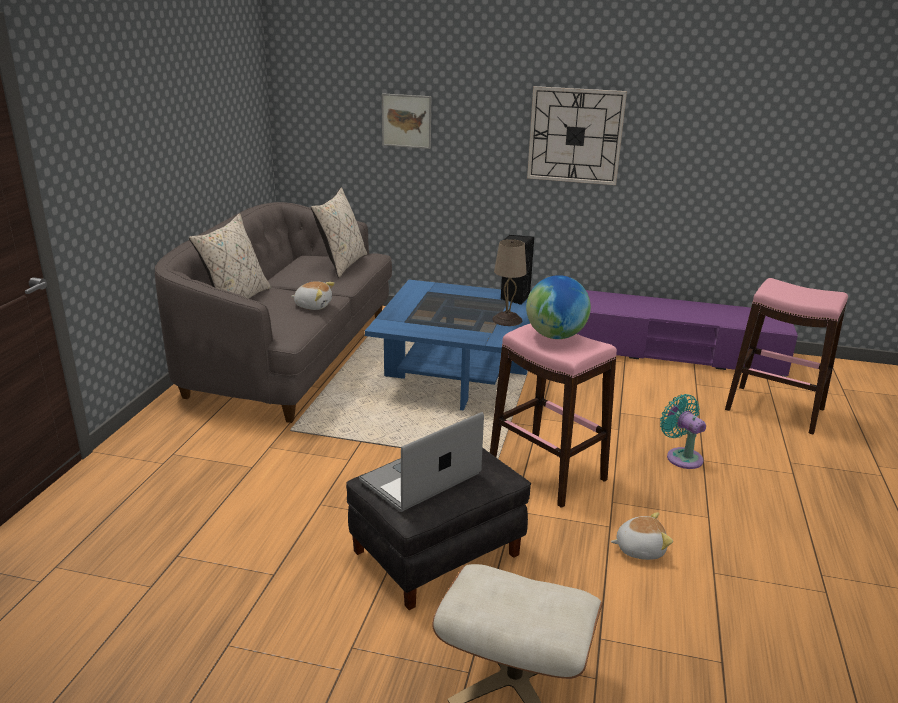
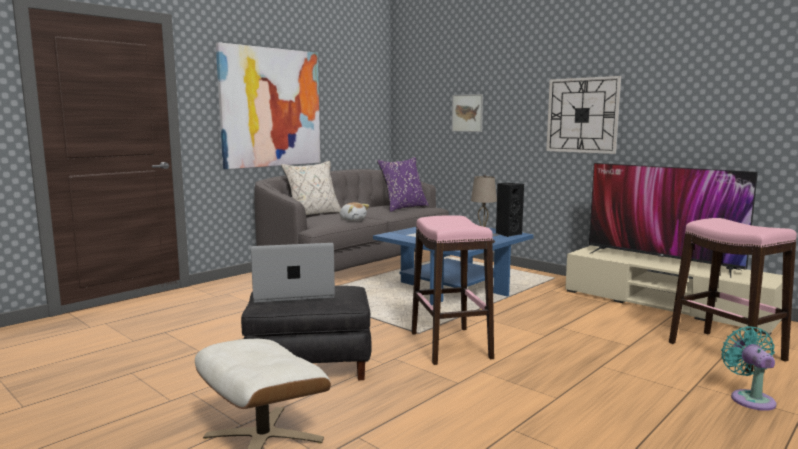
camera: 30 degrees right, 15 degrees down
beige pillow [311,187,367,278] -> purple pillow [377,157,429,212]
globe [526,275,591,339] -> none
purple tv stand [577,290,798,377] -> beige tv stand [565,245,783,335]
plush toy [611,512,673,560] -> none
turquoise fan [660,394,706,469] -> turquoise fan moved to [721,326,776,411]
none -> picture [216,42,320,169]
none -> television [589,163,758,278]

